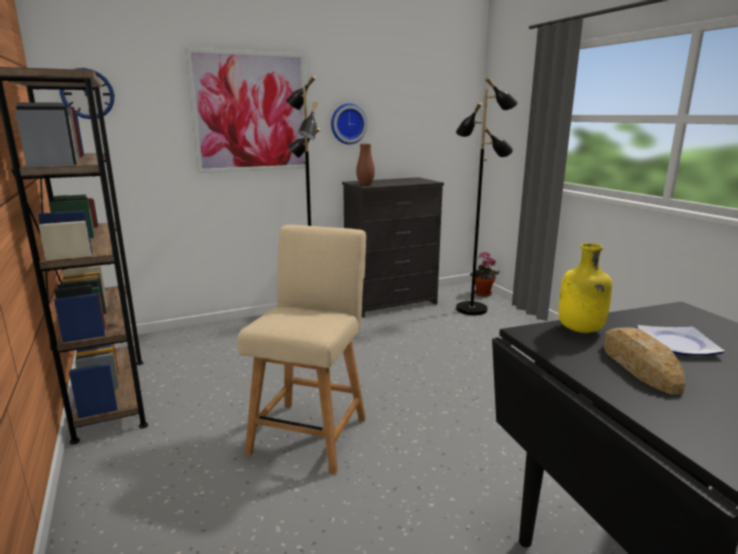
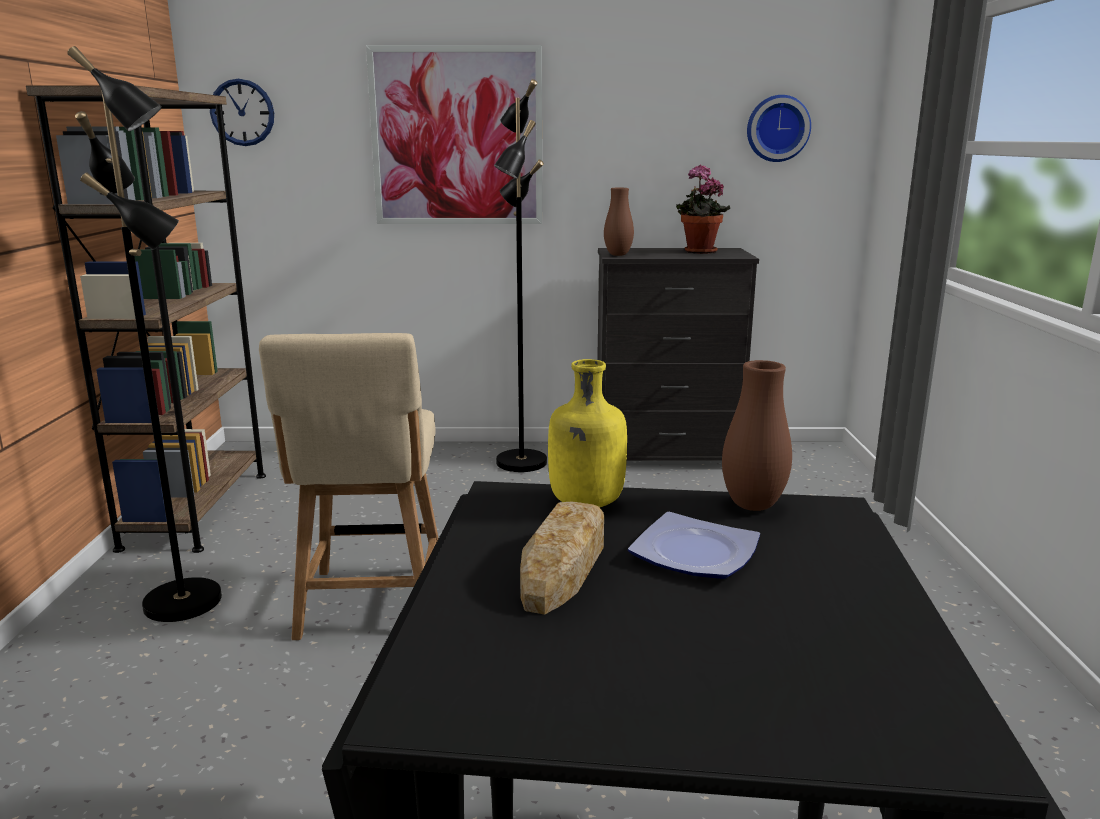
camera: 25 degrees right, 0 degrees up
beige chair [237,225,366,475] -> beige chair turned 135 degrees clockwise [259,333,439,640]
wall clock [331,103,367,144] -> wall clock moved to [747,95,811,162]
black floor lamp [456,77,518,315] -> black floor lamp moved to [67,46,222,622]
potted plant [470,252,499,297] -> potted plant moved to [676,164,730,254]
none -> brown vase [722,360,792,511]

